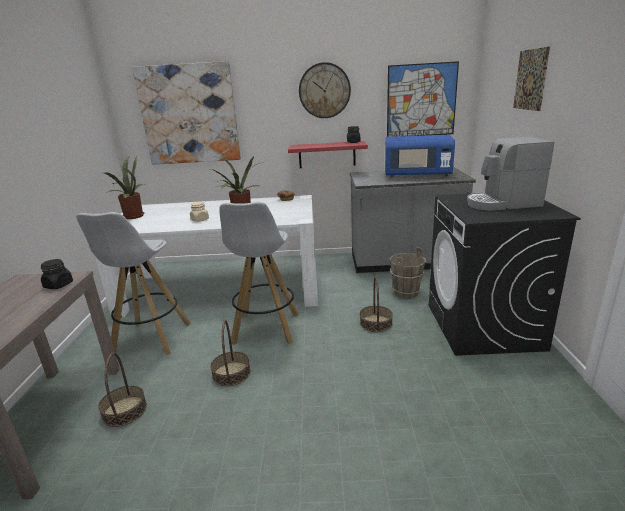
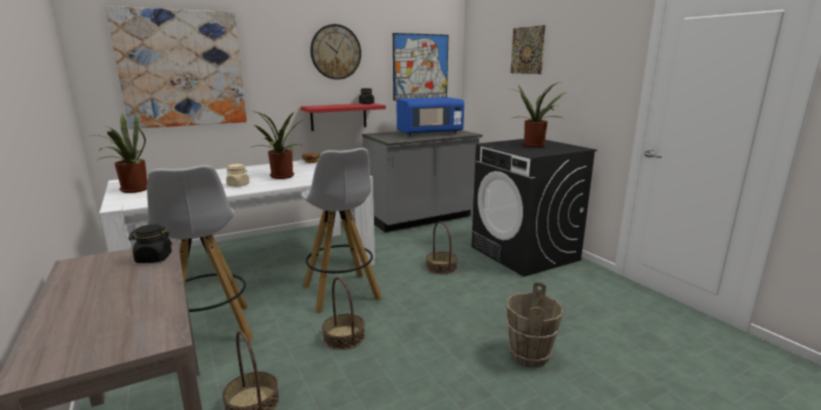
camera: 30 degrees left, 5 degrees down
brown bucket [390,247,426,299] -> brown bucket moved to [506,282,563,367]
coffee machine [467,137,554,211] -> potted plant [511,82,567,148]

